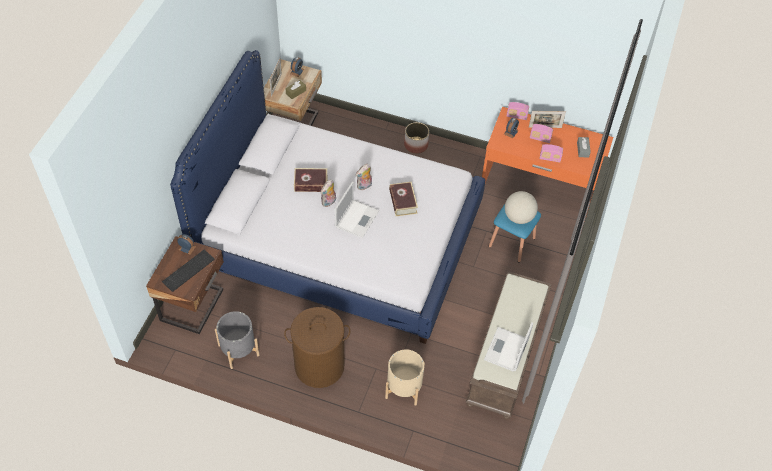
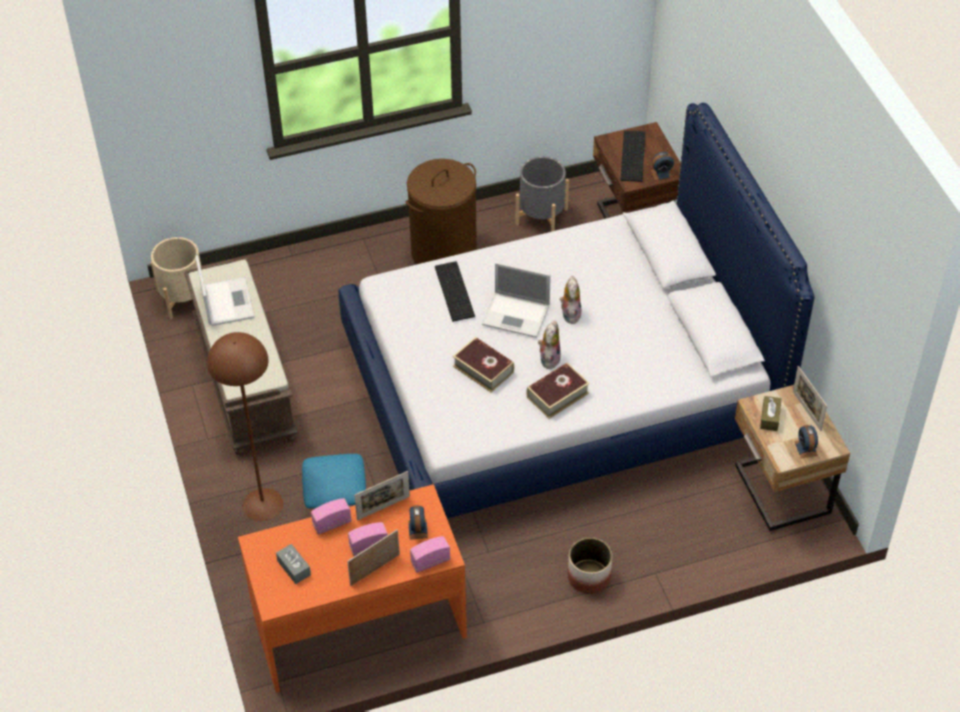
camera: 145 degrees right, 5 degrees down
book [294,168,328,192] -> book moved to [527,363,590,419]
laptop [334,182,379,238] -> laptop turned 60 degrees counterclockwise [482,262,551,338]
beige planter [385,349,425,406] -> beige planter moved to [151,237,201,319]
globe [505,191,538,224] -> none
none -> brown floor lamp [207,332,283,521]
none -> picture frame [354,471,410,520]
none -> keyboard [435,261,475,322]

